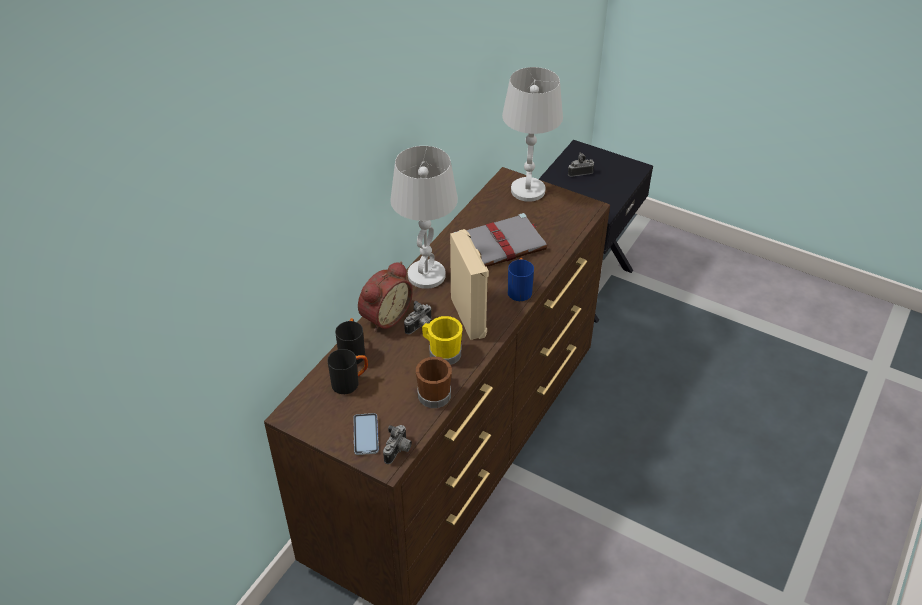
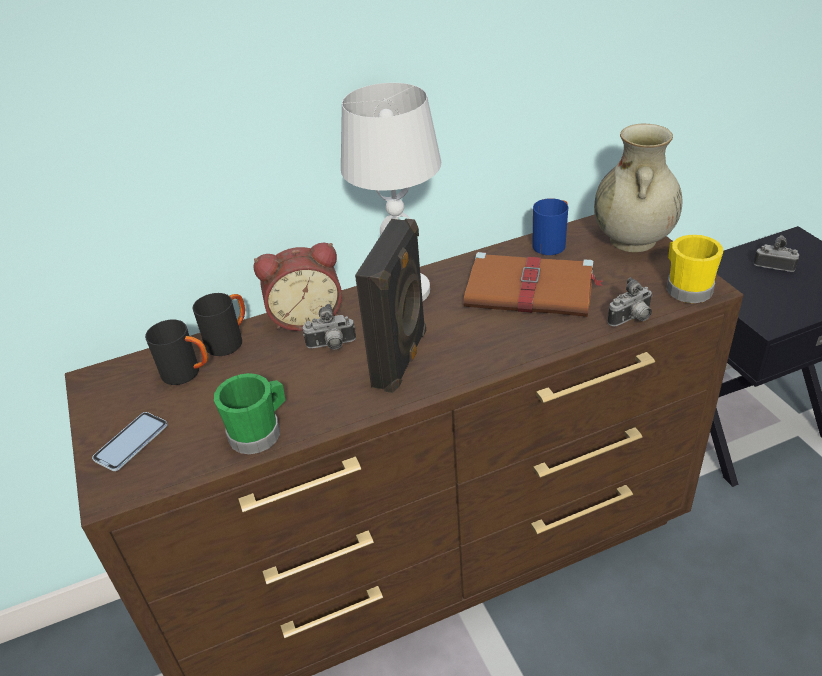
camera: 40 degrees right, 5 degrees down
camera [383,425,412,464] -> camera moved to [607,277,652,327]
brown mug [416,357,452,408] -> green mug [214,373,285,454]
yellow mug [422,316,462,365] -> yellow mug moved to [667,235,723,303]
beige speaker [450,229,489,340] -> black speaker [355,219,426,393]
grey book [454,213,547,267] -> brown book [463,252,603,317]
white table lamp [502,67,563,202] -> beige vase [594,123,682,252]
blue mug [507,258,534,301] -> blue mug moved to [532,198,568,255]

